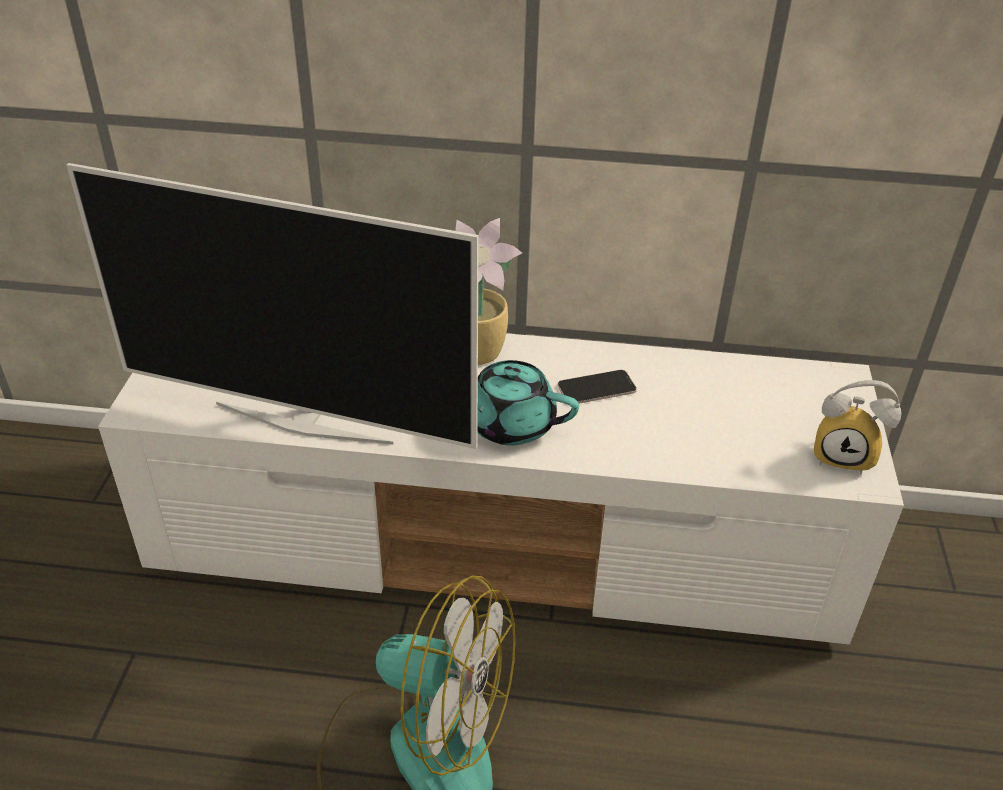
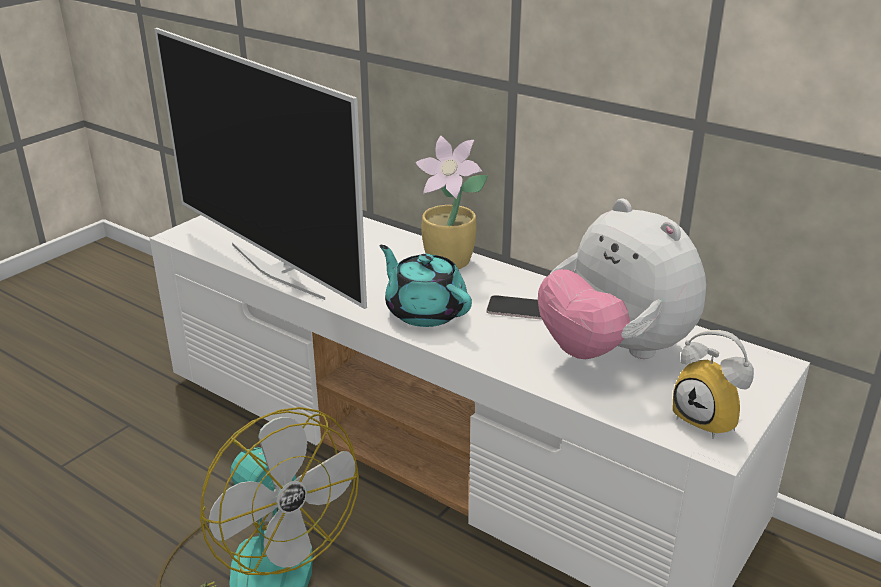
camera: 30 degrees right, 10 degrees down
none -> plush toy [538,198,706,359]

